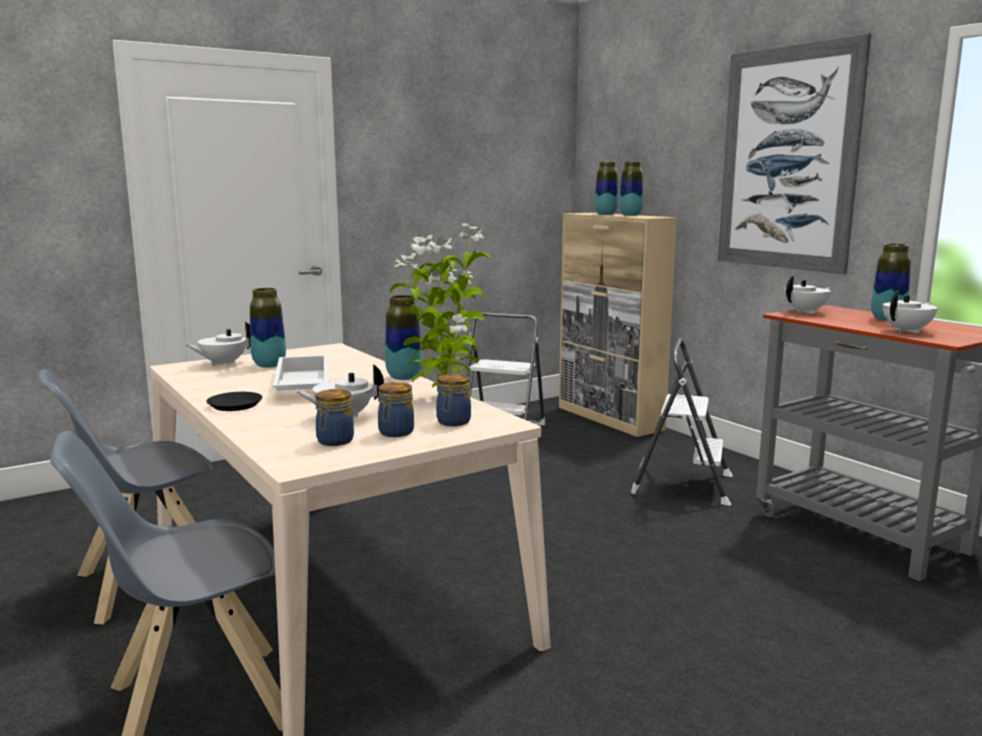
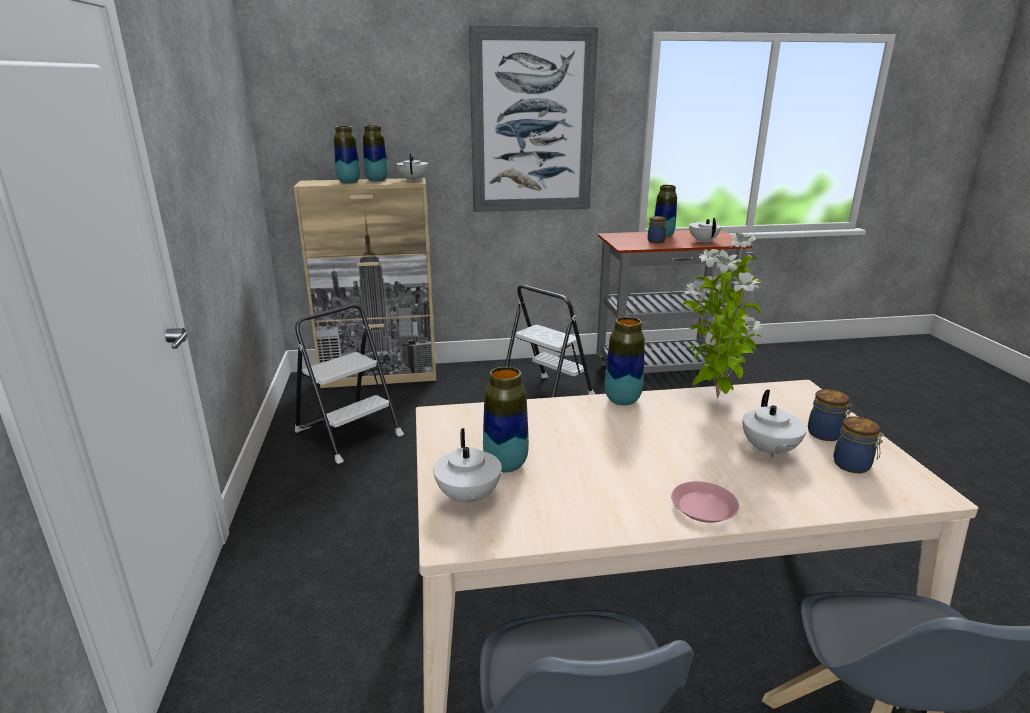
camera: 65 degrees left, 10 degrees up
black plate [206,392,262,411] -> pink plate [671,481,739,523]
white tray [273,355,329,391] -> none
jar [436,374,471,426] -> jar moved to [648,216,668,243]
white teapot [785,276,831,314] -> white teapot moved to [396,153,428,181]

